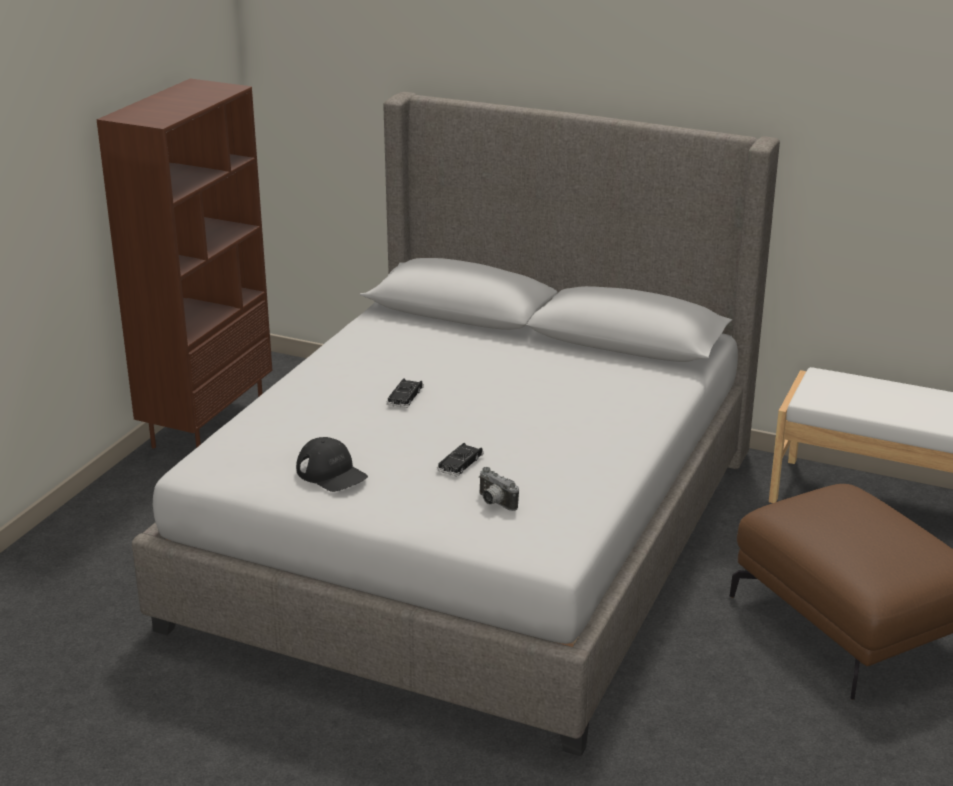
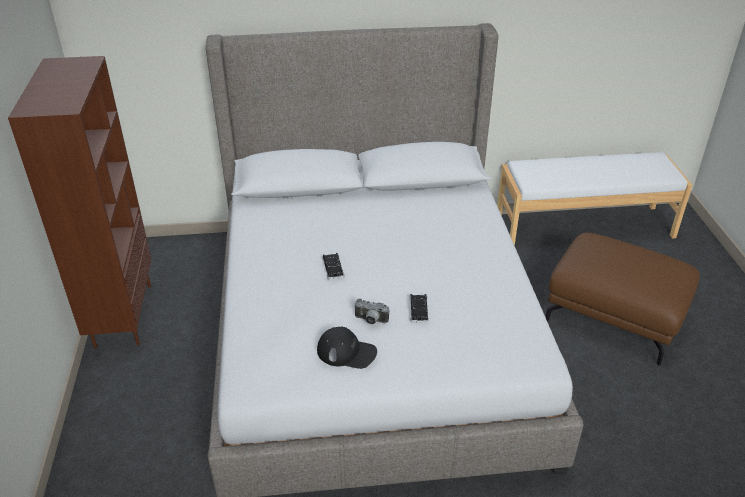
camera: 30 degrees left, 10 degrees up
camera [478,467,519,511] -> camera moved to [355,299,389,325]

